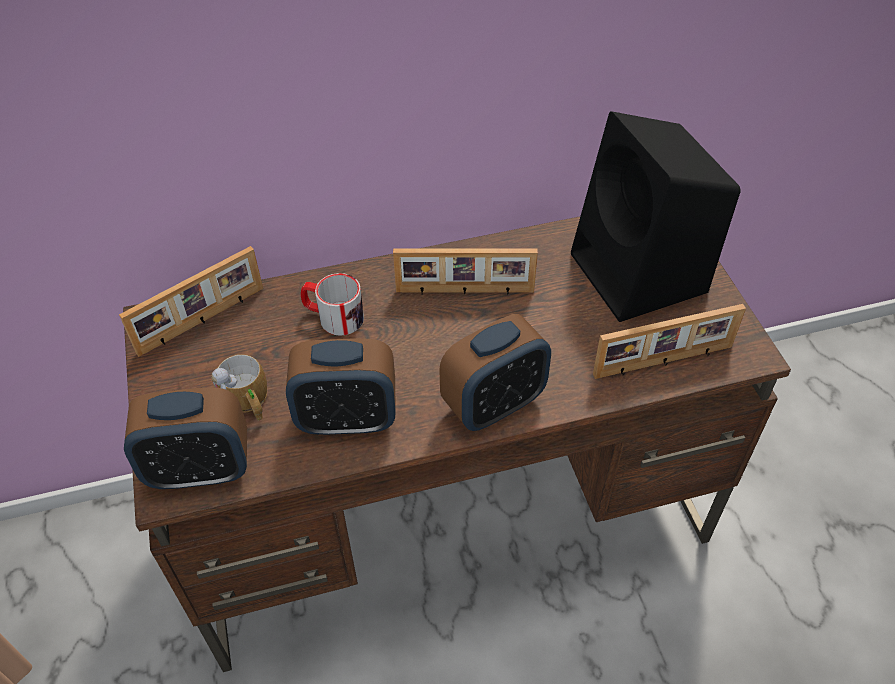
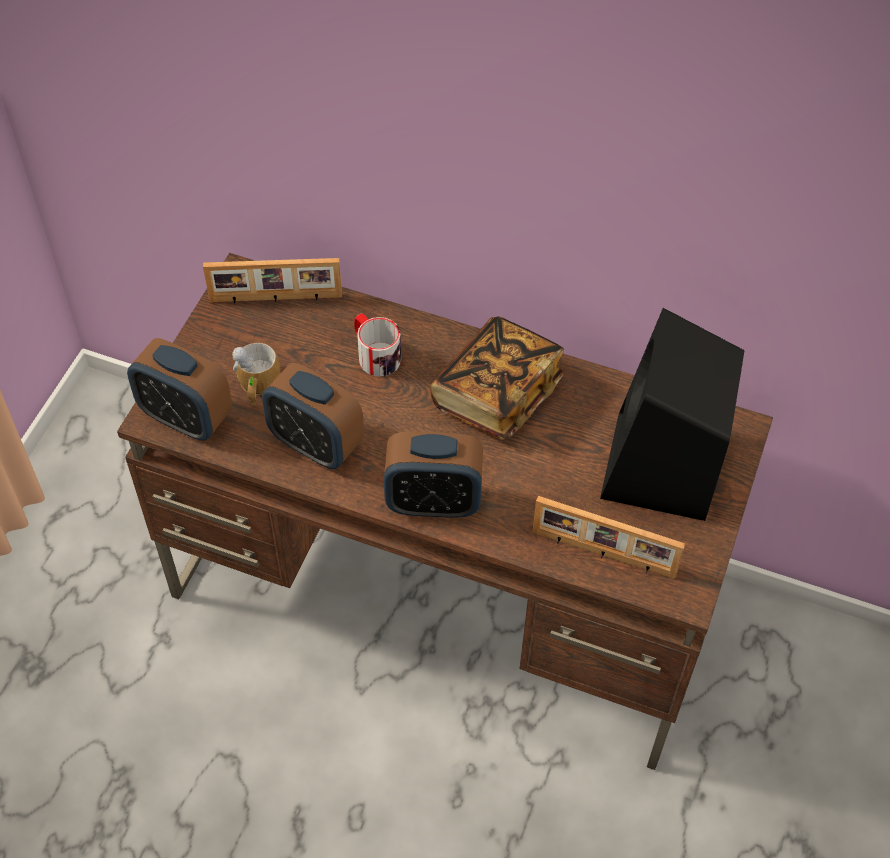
camera: 35 degrees right, 5 degrees up
picture frame [393,248,538,295] -> book [430,316,564,440]

